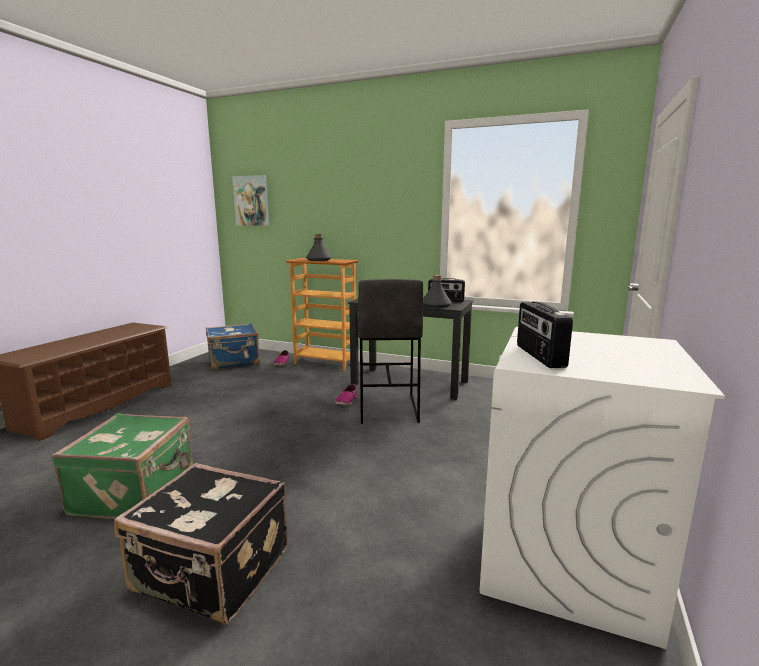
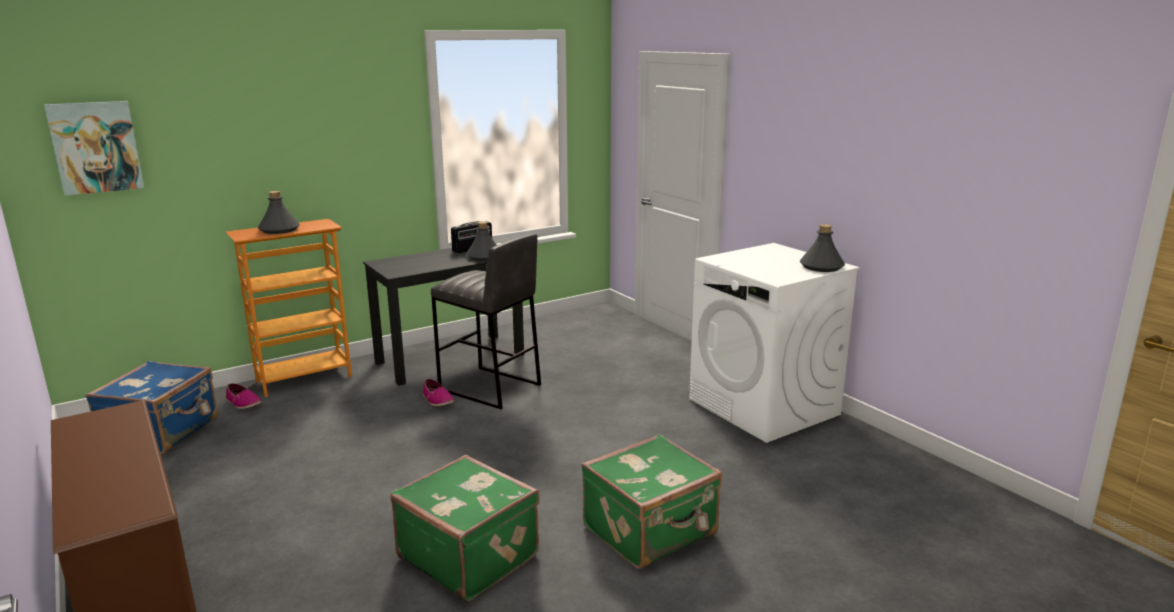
camera: 55 degrees left, 5 degrees up
black suitcase [114,463,288,624] -> green suitcase [581,434,722,569]
radio [517,301,573,368] -> none
none -> grey bottle [800,224,845,272]

